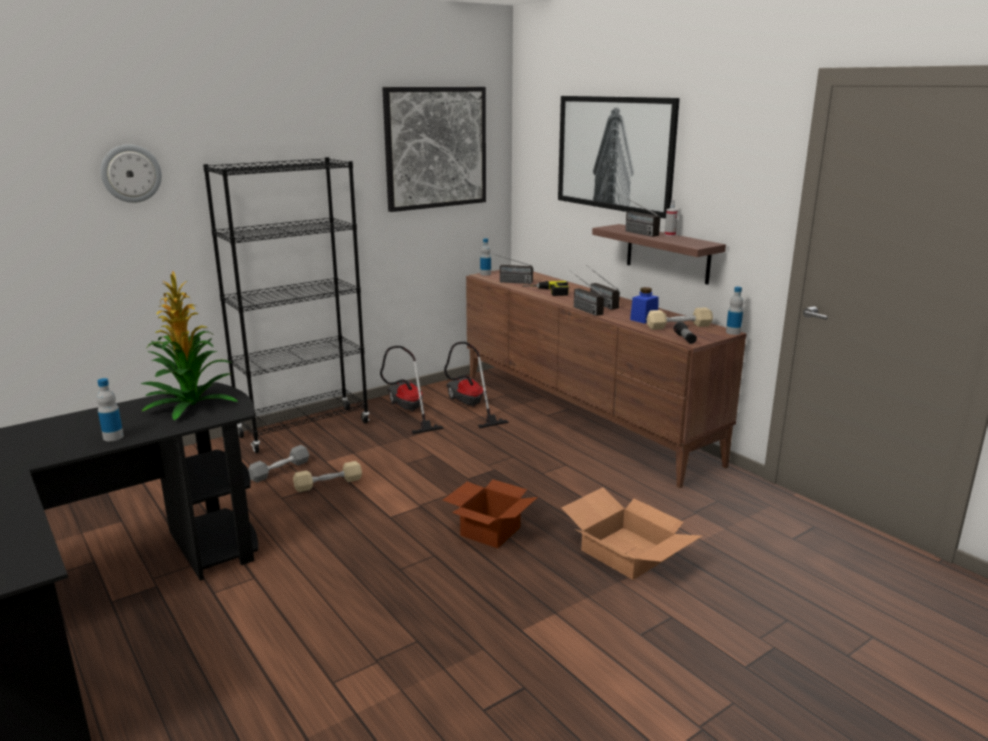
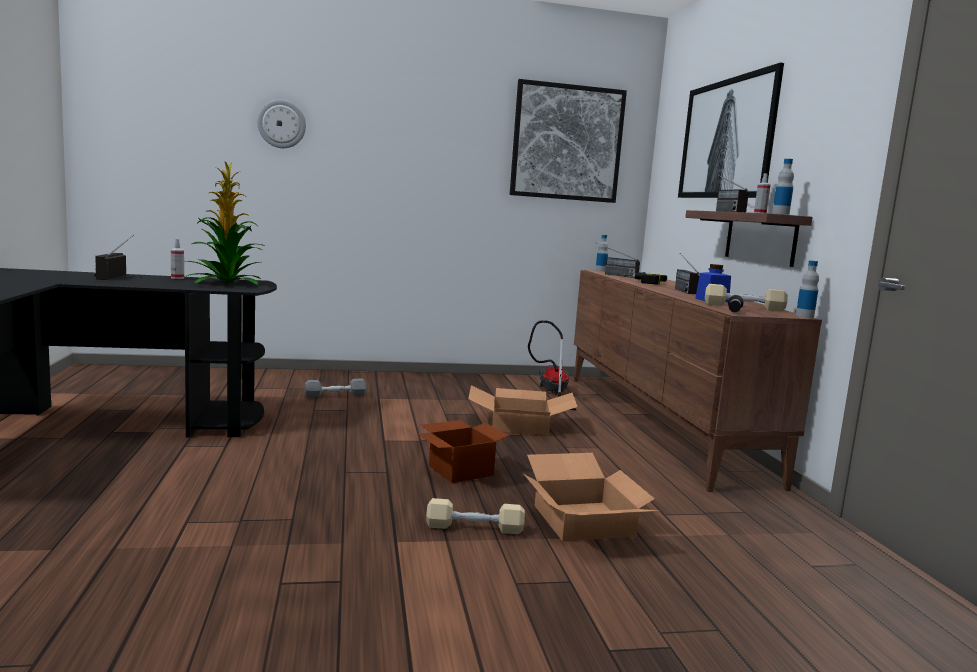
camera: 25 degrees right, 10 degrees down
bottle [97,378,124,441] -> bottle moved to [772,159,794,215]
black bookcase [203,157,369,453] -> none
beige dumbbell [293,461,362,492] -> beige dumbbell moved to [426,498,525,534]
vacuum cleaner [380,346,444,434] -> none
radio [569,270,604,316] -> radio moved to [94,235,134,280]
none -> spray bottle [171,239,184,279]
none -> cardboard box [468,385,577,435]

